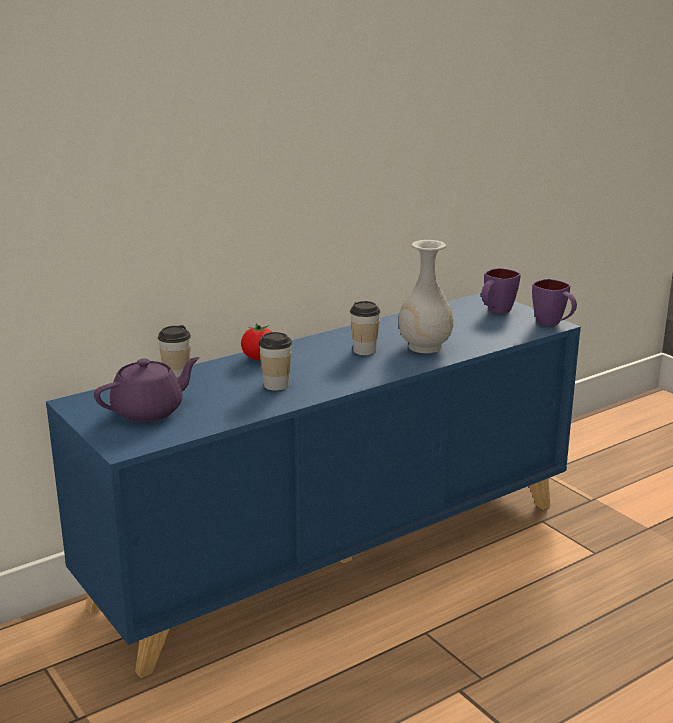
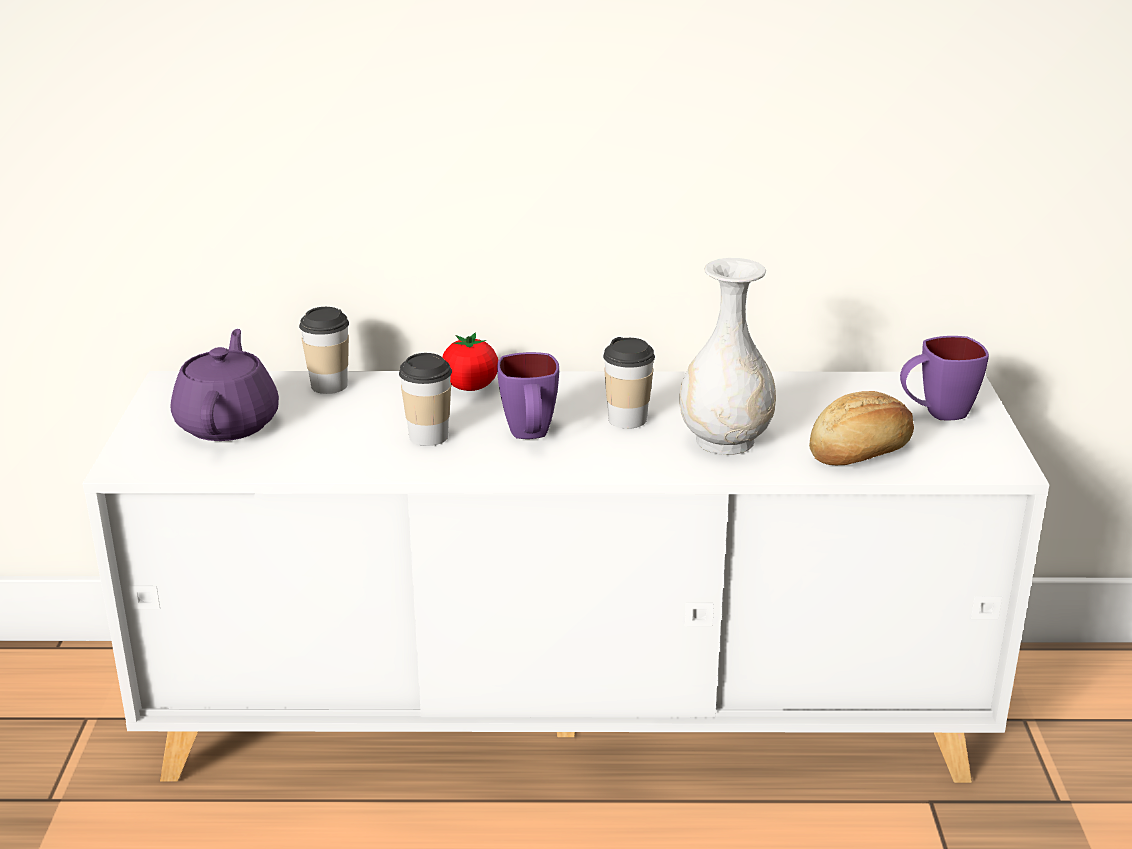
camera: 35 degrees right, 5 degrees up
blue cabinet [46,293,581,678] -> white cabinet [83,371,1049,783]
purple teapot [94,357,199,422] -> purple teapot turned 90 degrees counterclockwise [171,329,279,441]
purple mug [532,279,577,327] -> purple mug moved to [497,352,559,439]
none -> bread [809,391,914,465]

